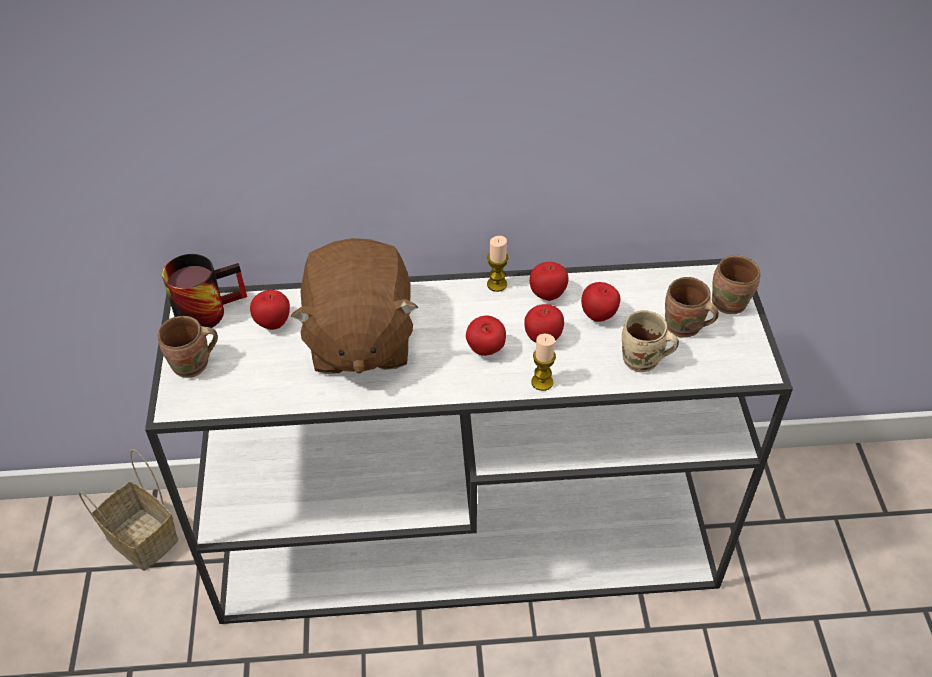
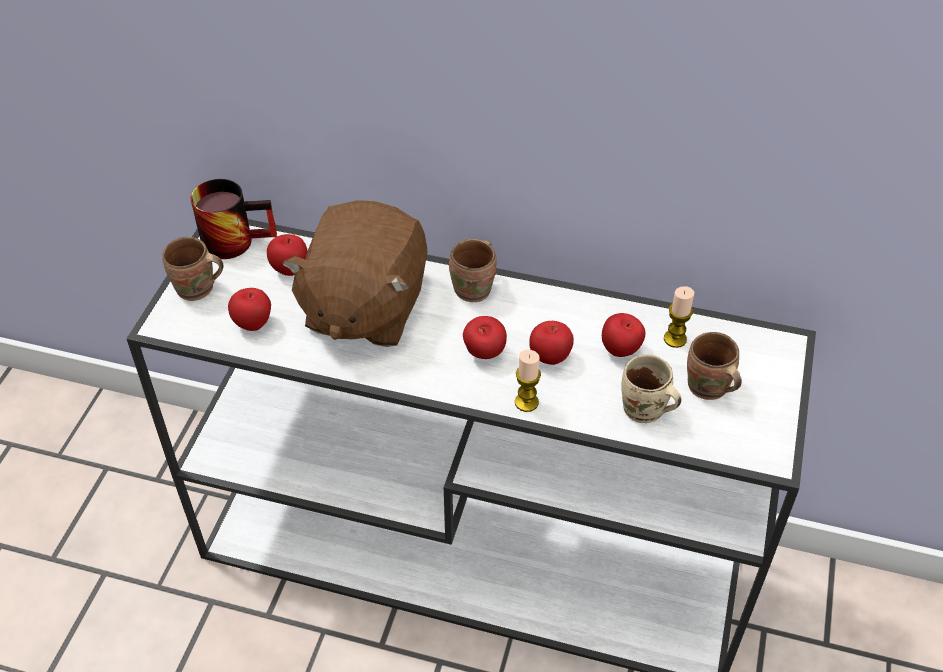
camera: 20 degrees right, 0 degrees up
basket [78,449,179,571] -> none
candle [487,236,508,292] -> candle moved to [664,286,694,348]
apple [530,262,569,301] -> apple moved to [228,288,271,331]
brown mug [712,254,760,314] -> brown mug moved to [449,239,497,302]

